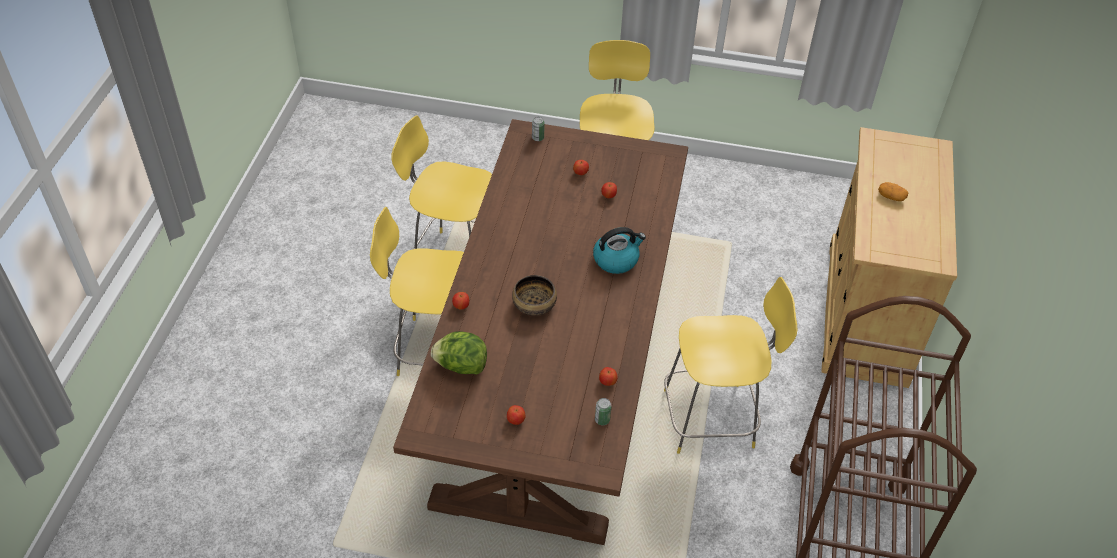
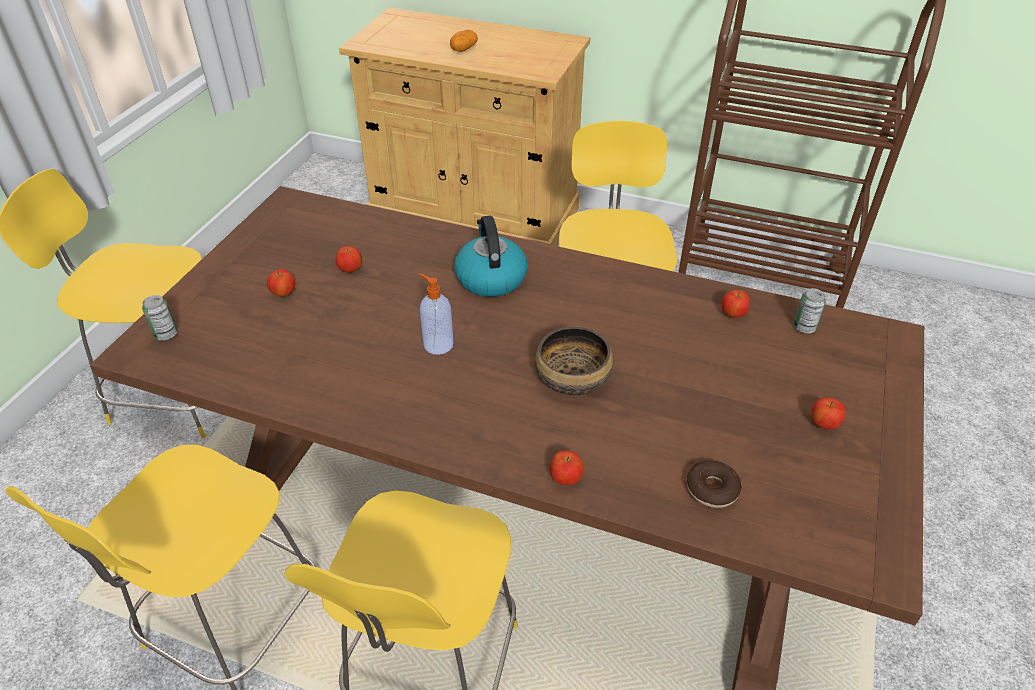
camera: 80 degrees left, 5 degrees down
lettuce [431,331,487,375] -> donut [687,460,742,508]
none -> soap dispenser [418,273,454,355]

